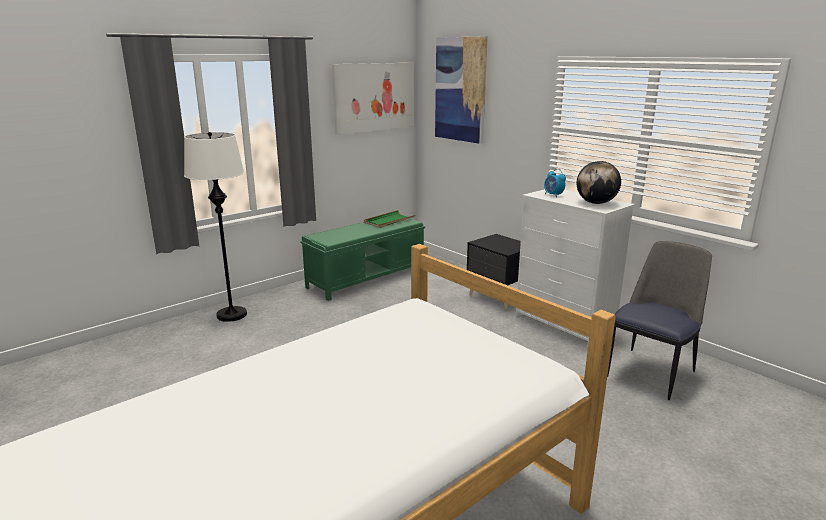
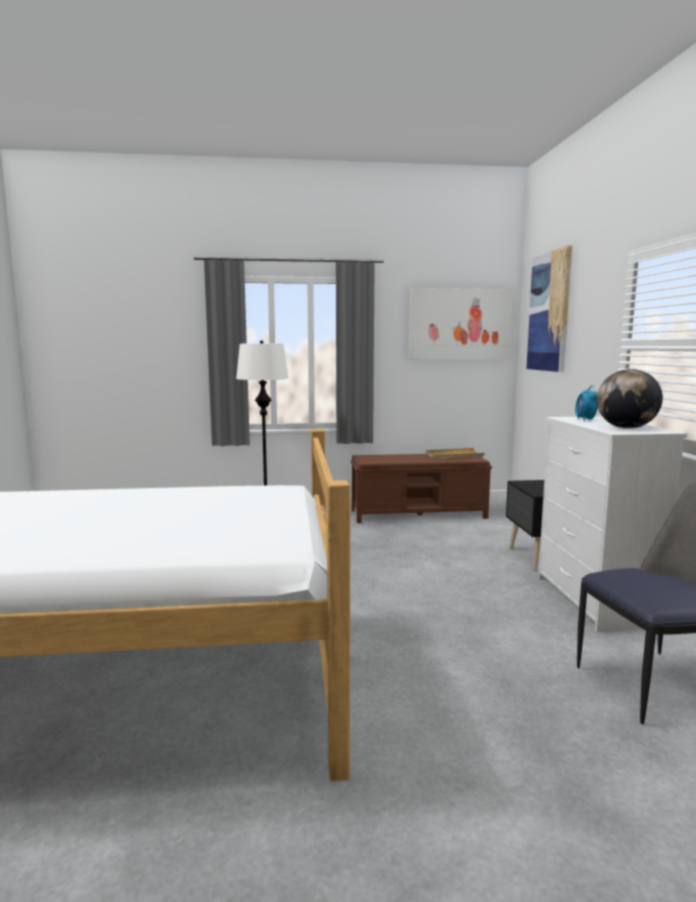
camera: 35 degrees right, 10 degrees down
green bench [300,216,425,301] -> brown bench [351,454,492,523]
green tray [364,210,415,228] -> beige tray [426,448,485,459]

